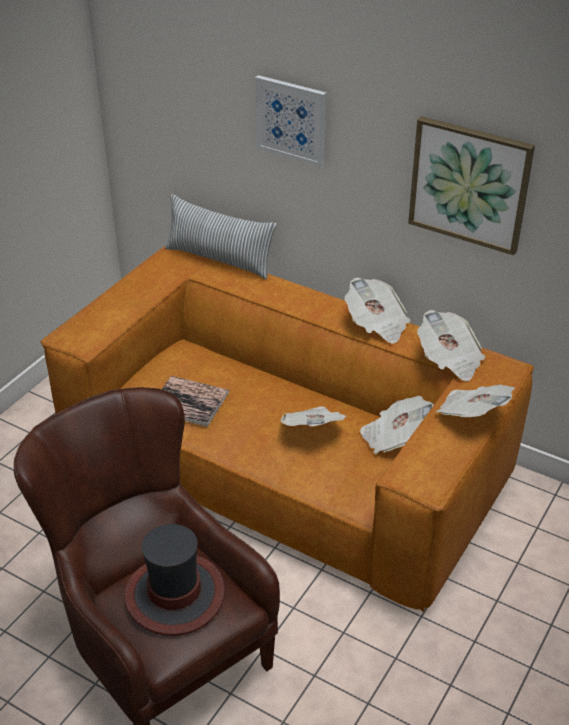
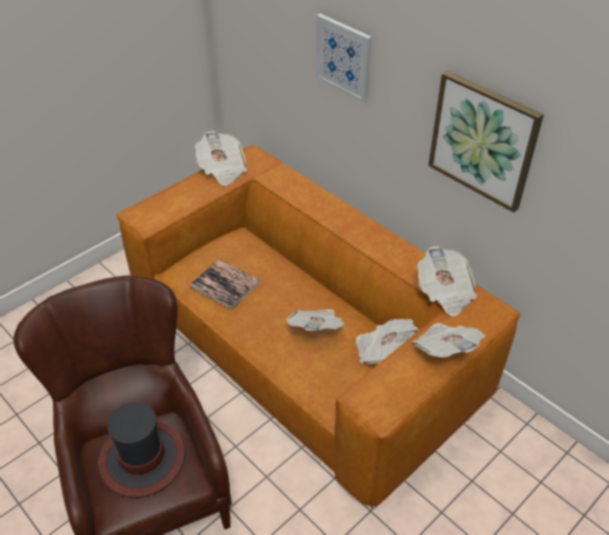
camera: 15 degrees right, 5 degrees up
pillow [165,194,277,279] -> none
newspaper [345,277,411,344] -> newspaper moved to [195,131,247,186]

